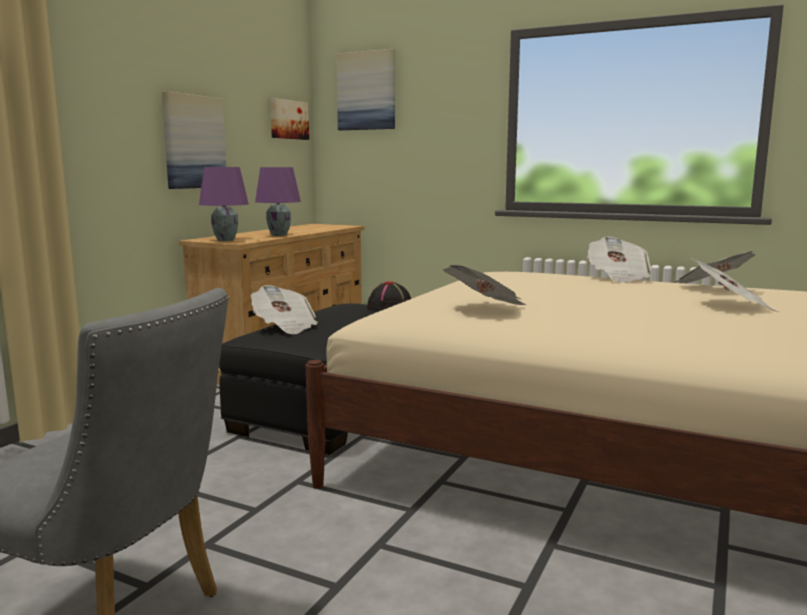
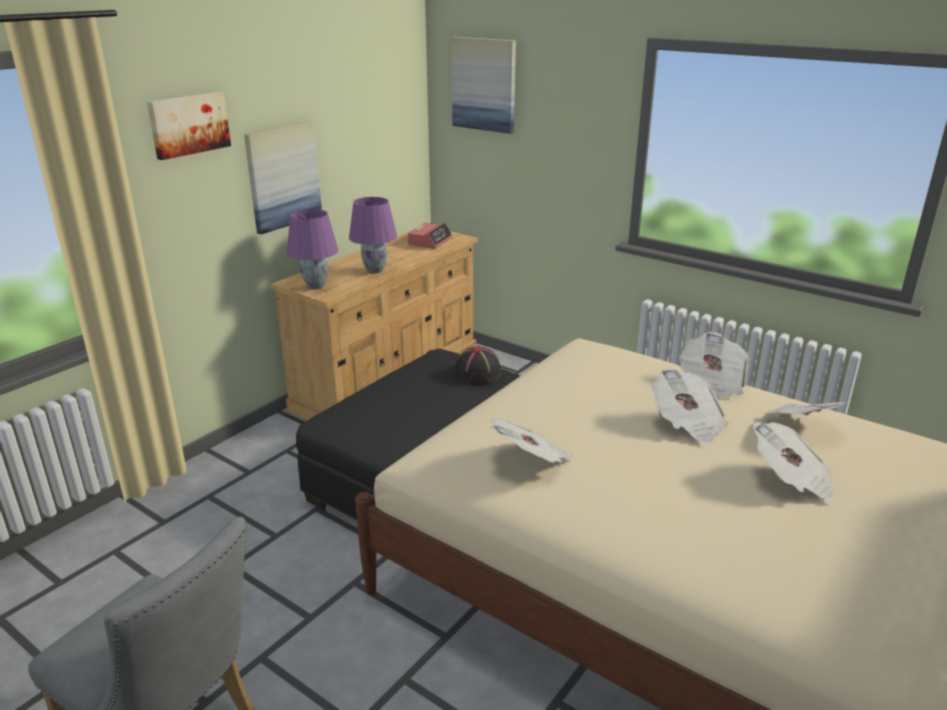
camera: 10 degrees right, 15 degrees up
newspaper [250,285,318,335] -> newspaper moved to [651,368,729,445]
picture [270,98,309,140] -> picture moved to [147,92,231,160]
none -> alarm clock [408,222,452,249]

